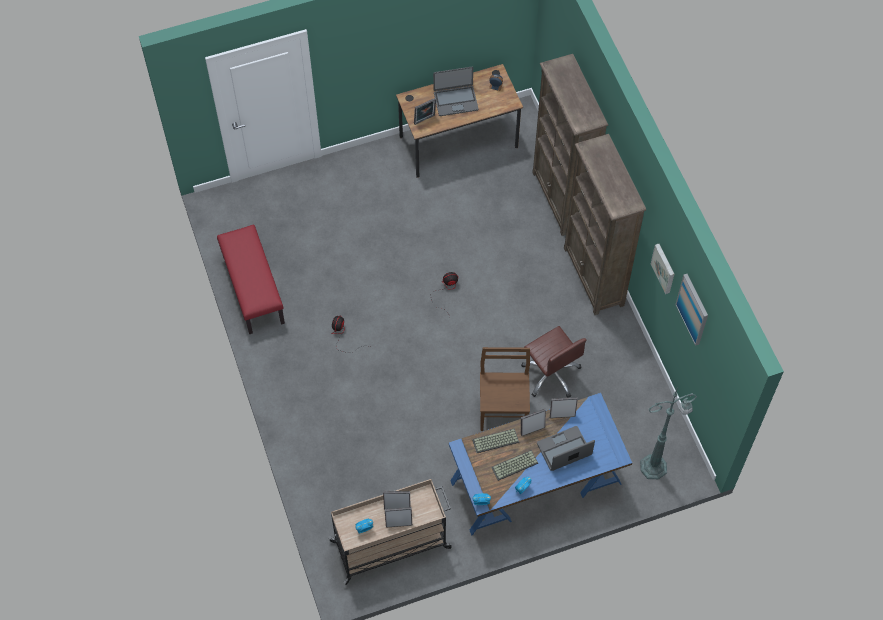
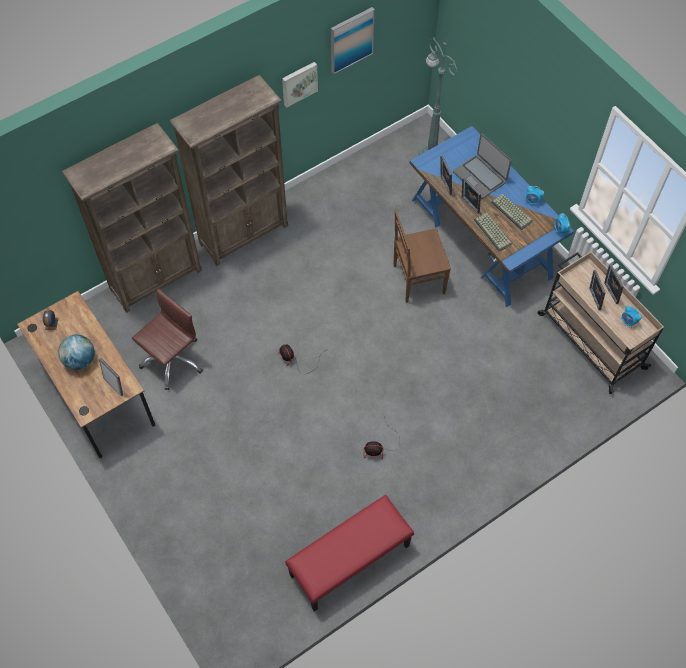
camera: 105 degrees left, 0 degrees up
laptop [433,67,478,116] -> globe [58,335,95,370]
brown office chair [521,326,587,398] -> brown office chair moved to [132,289,203,390]

